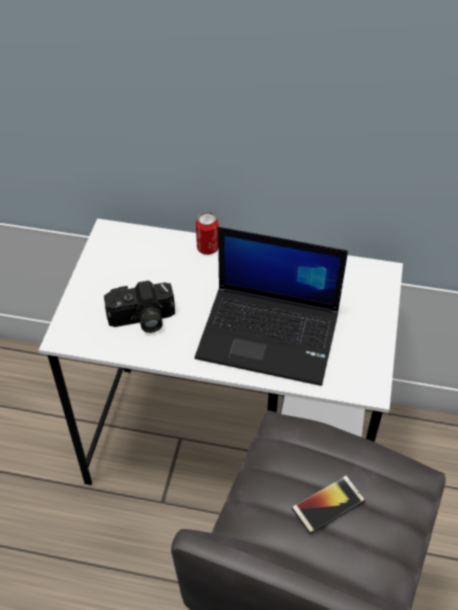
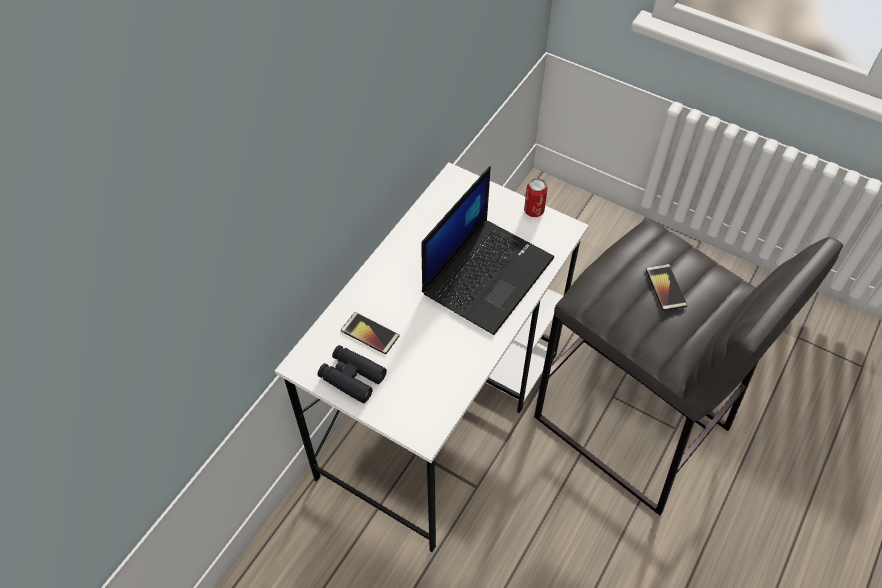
camera: 70 degrees left, 5 degrees up
camera [104,280,175,333] -> none
can [196,212,218,255] -> can moved to [524,178,548,217]
none -> black binoculars [318,345,387,403]
none -> phone [341,312,399,354]

